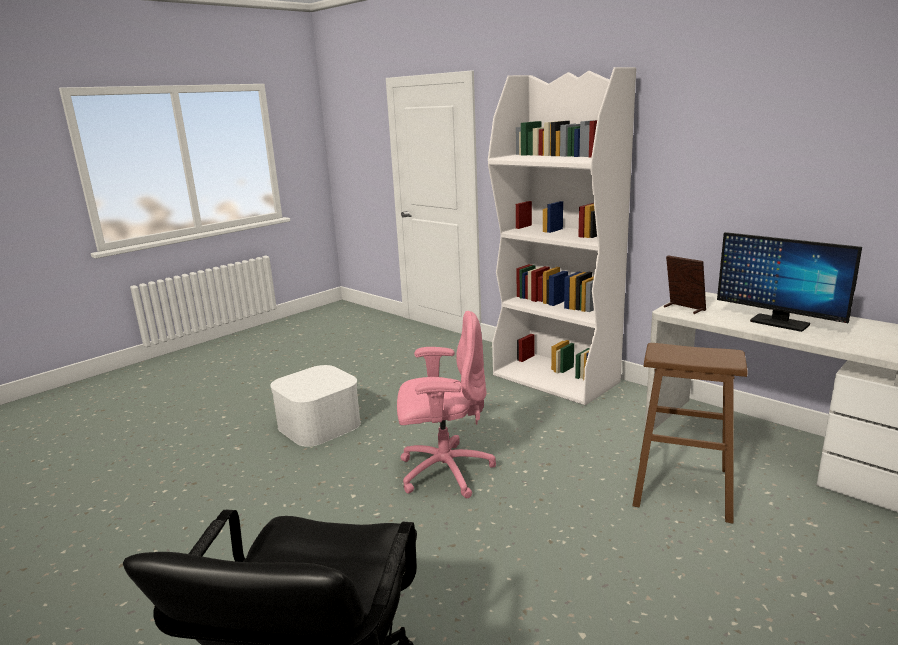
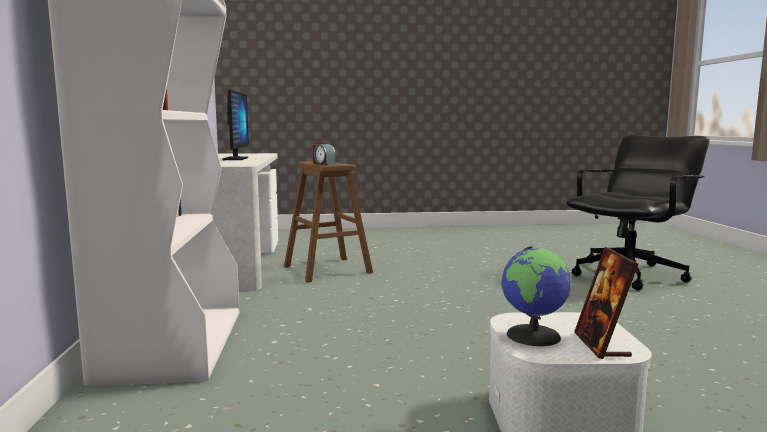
camera: 140 degrees left, 10 degrees down
pink office chair [397,311,496,498] -> none
picture frame [664,256,706,314] -> picture frame moved to [574,247,638,359]
none -> alarm clock [313,143,335,165]
none -> globe [501,246,572,346]

